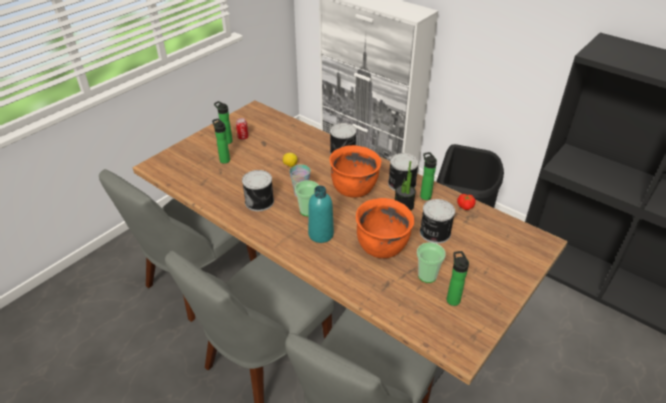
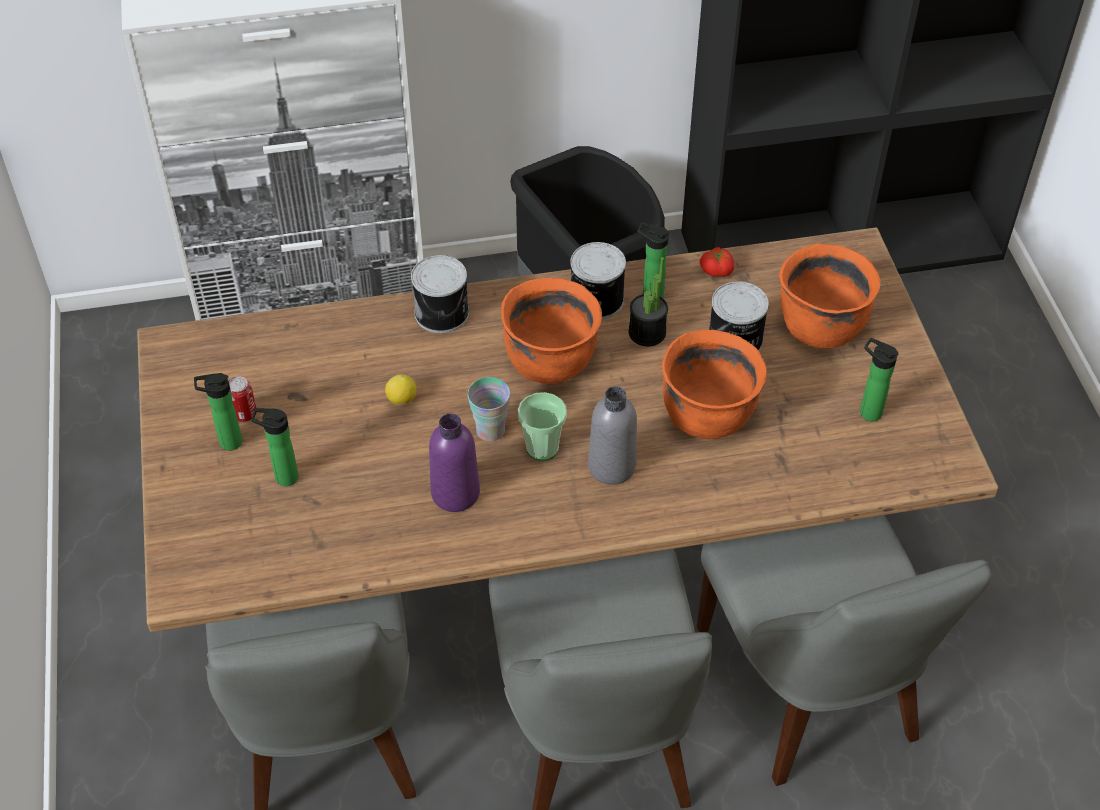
camera: 50 degrees left, 10 degrees up
can [242,170,274,211] -> purple bottle [429,414,480,512]
turquoise bottle [308,185,334,243] -> grey bottle [588,386,637,485]
cup [417,242,446,283] -> none
none -> orange cooking pot [779,244,881,349]

